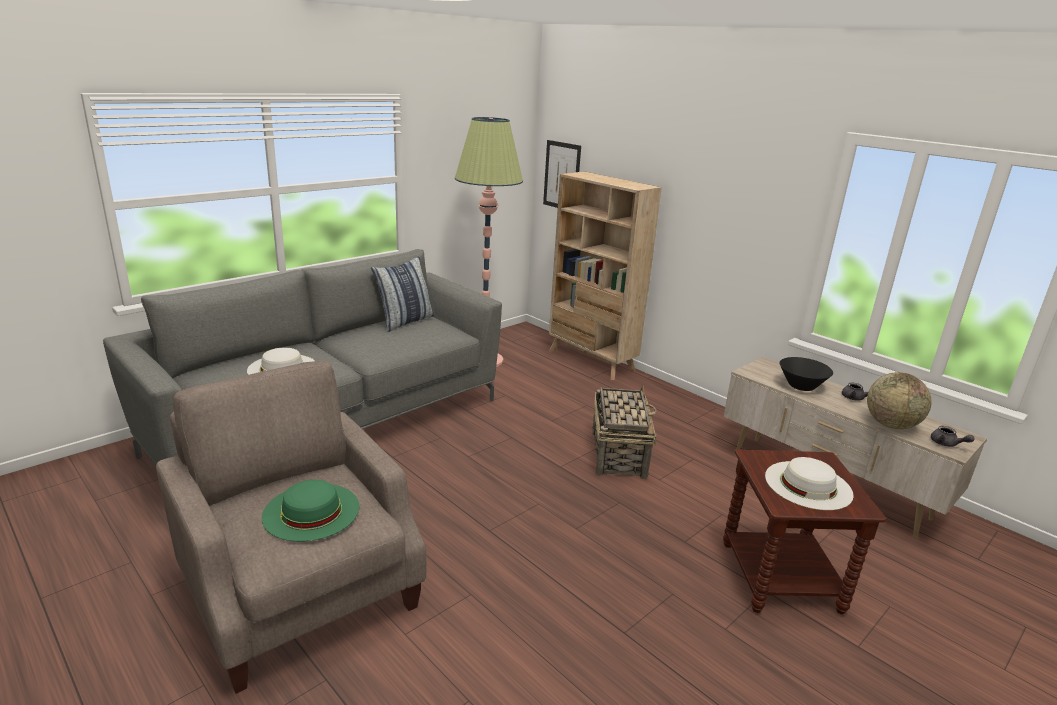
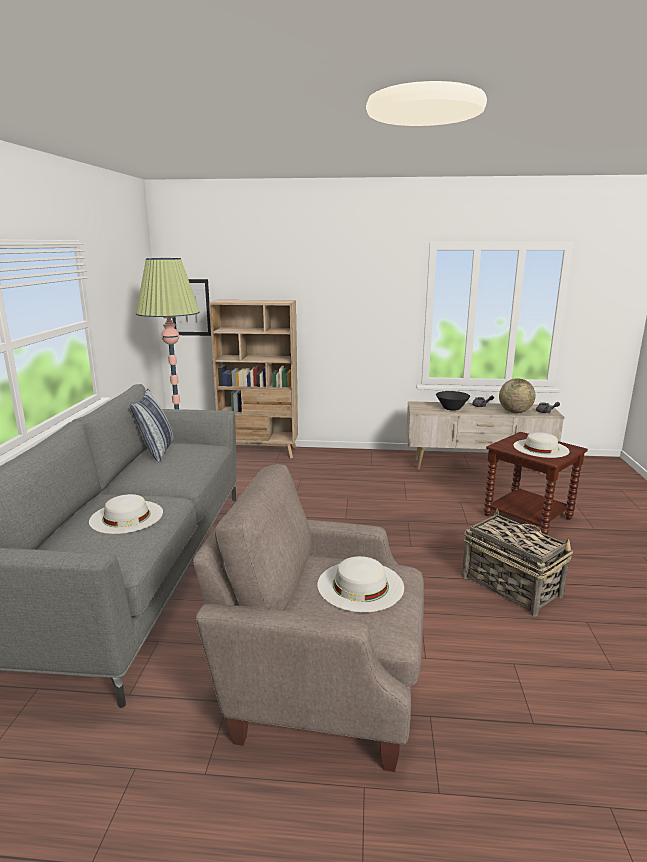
camera: 40 degrees left, 5 degrees down
green hat [262,480,359,542] -> white hat [318,556,404,612]
basket [592,385,657,479] -> basket moved to [462,508,573,617]

